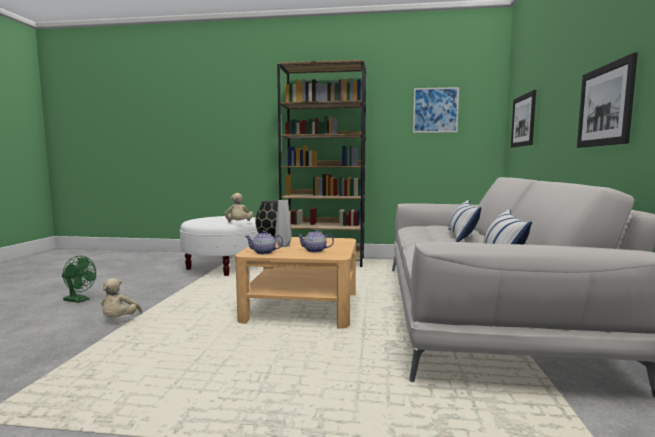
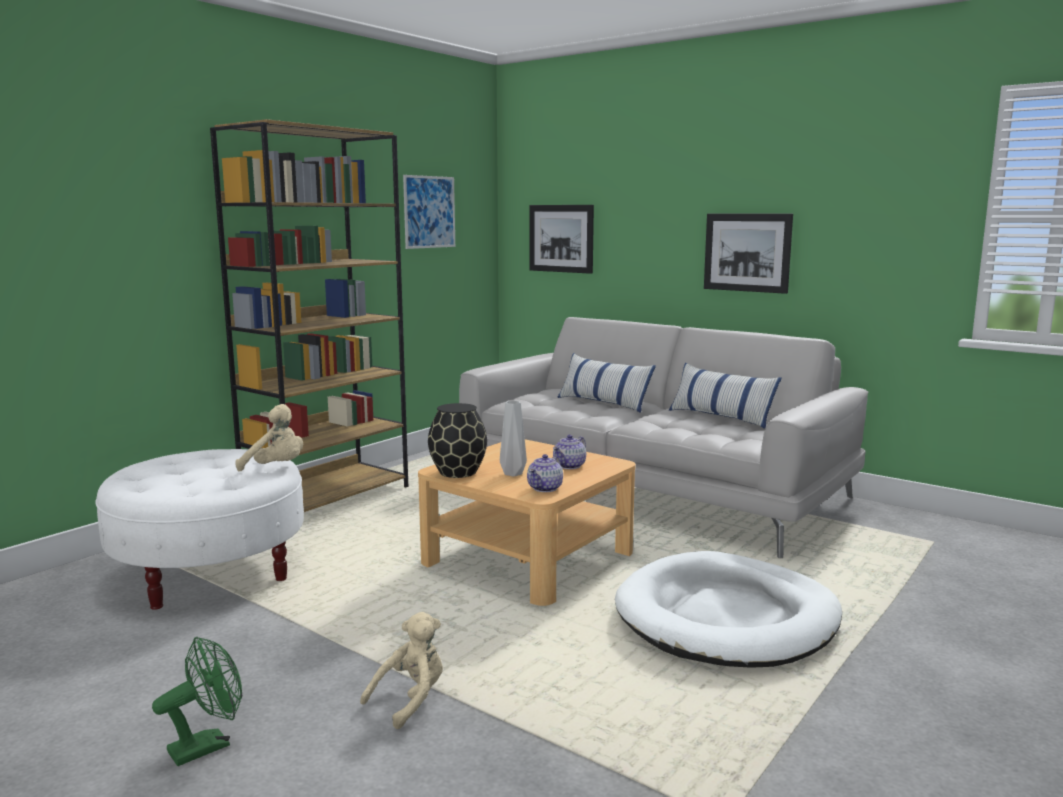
camera: 60 degrees left, 5 degrees up
beige plush toy [101,278,142,318] -> beige plush toy turned 75 degrees counterclockwise [360,612,443,729]
none -> white dog bed [615,551,842,668]

